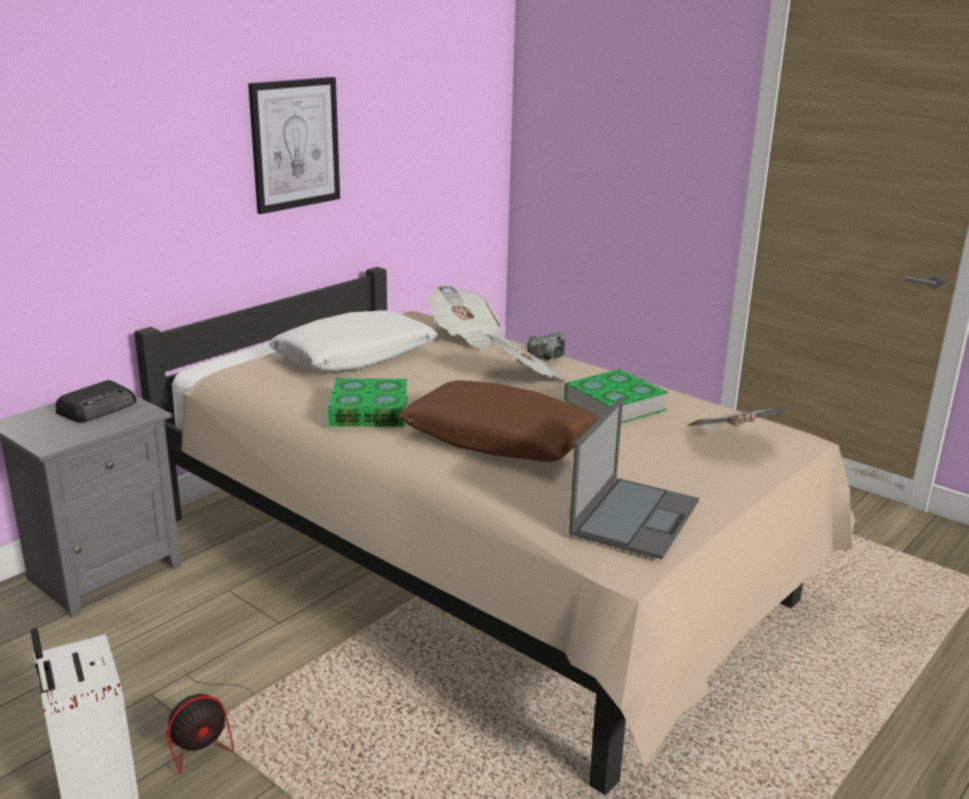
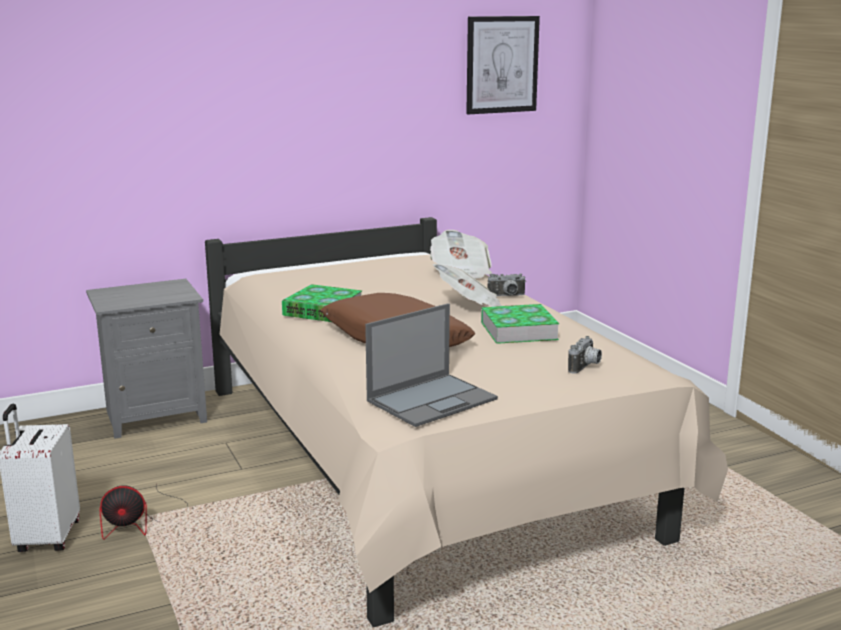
camera: 25 degrees right, 5 degrees down
radio [55,380,136,422] -> none
picture [248,77,340,214] -> picture moved to [466,16,540,114]
white pillow [269,310,439,371] -> none
newspaper [687,408,788,427] -> camera [568,336,602,373]

